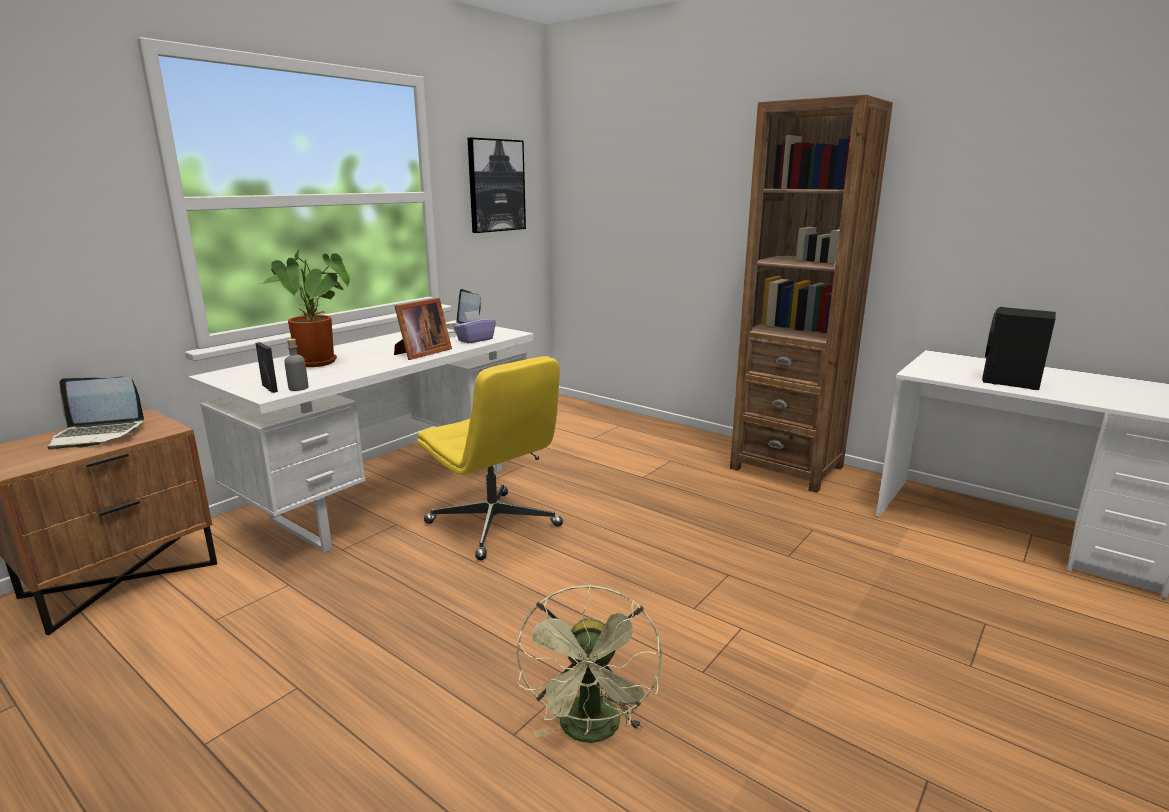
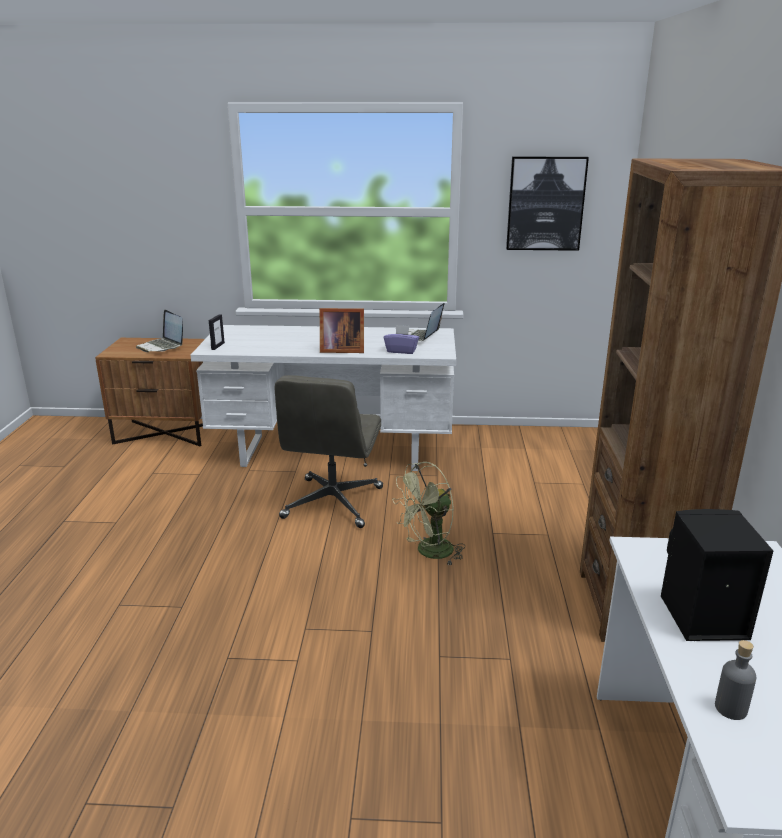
camera: 55 degrees right, 5 degrees up
potted plant [261,249,350,367] -> none
grey bottle [284,339,309,391] -> grey bottle moved to [715,640,757,720]
yellow office chair [417,356,563,560] -> grey office chair [275,375,383,528]
green fan [517,584,662,743] -> green fan moved to [392,462,465,566]

